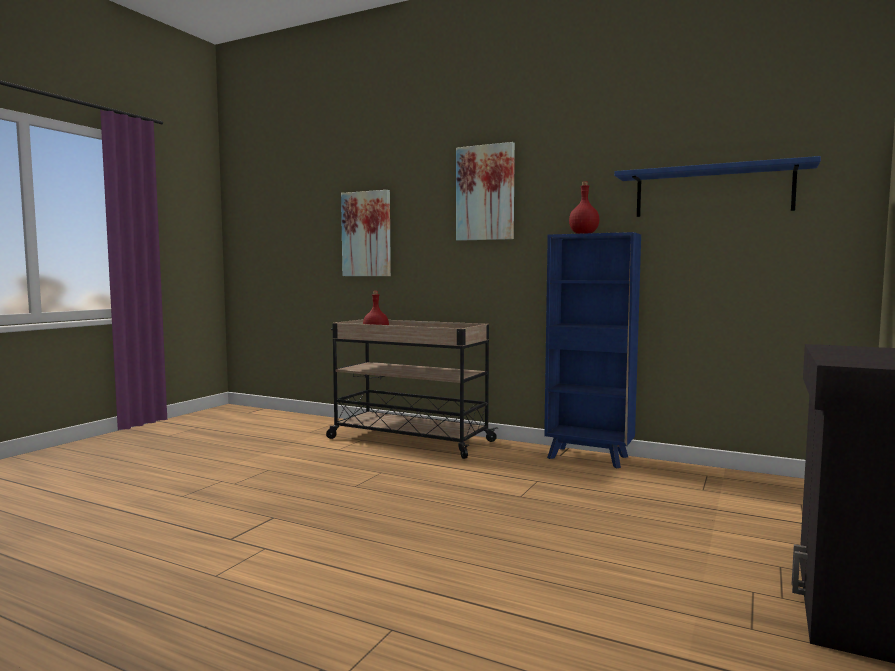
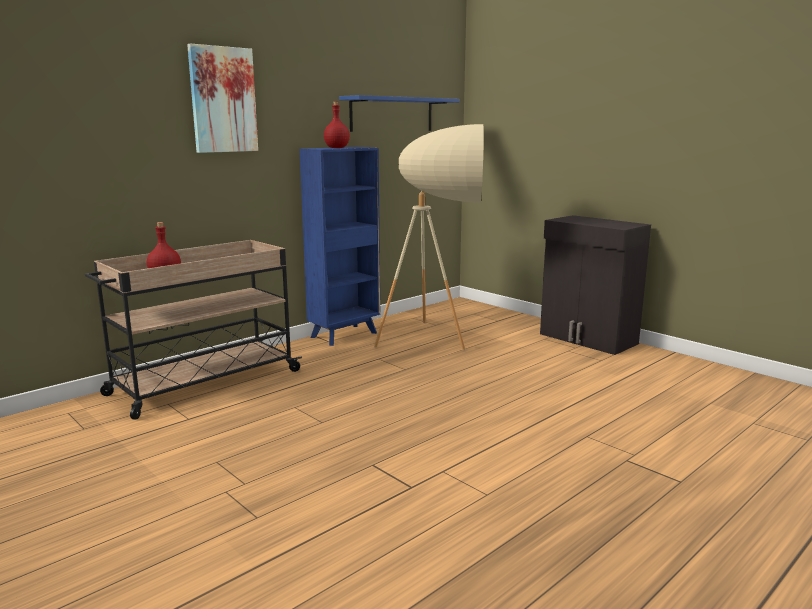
camera: 70 degrees left, 10 degrees up
picture [341,190,391,276] -> none
none -> beige floor lamp [374,124,484,350]

